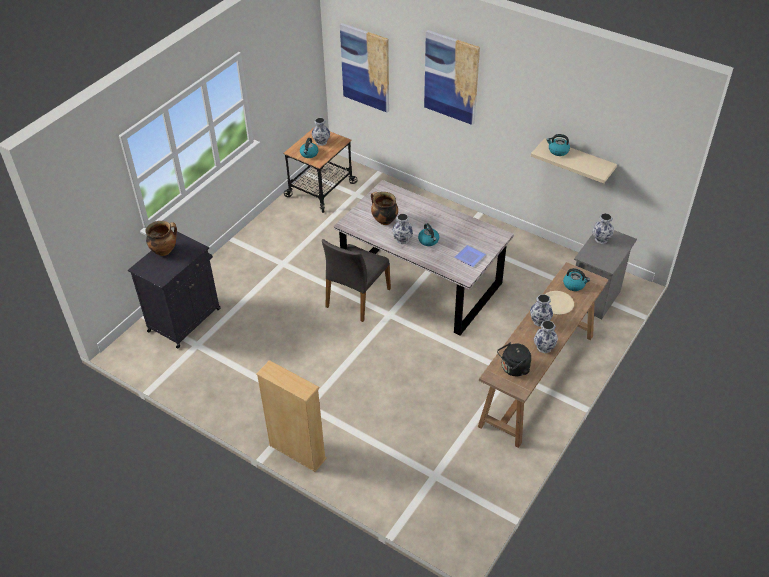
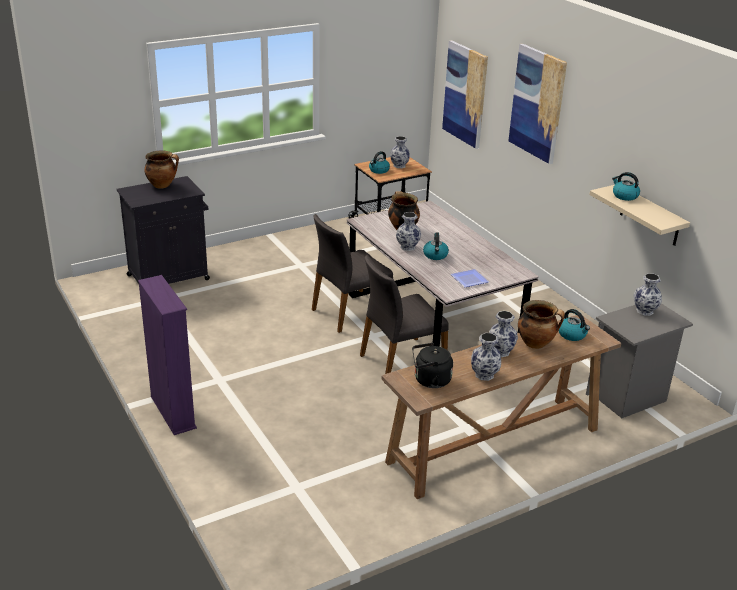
camera: 25 degrees right, 15 degrees down
beige bookcase [256,360,327,472] -> purple bookcase [138,275,197,435]
beige plate [546,291,574,315] -> cooking pot [518,300,565,349]
none -> grey chair [360,255,449,374]

